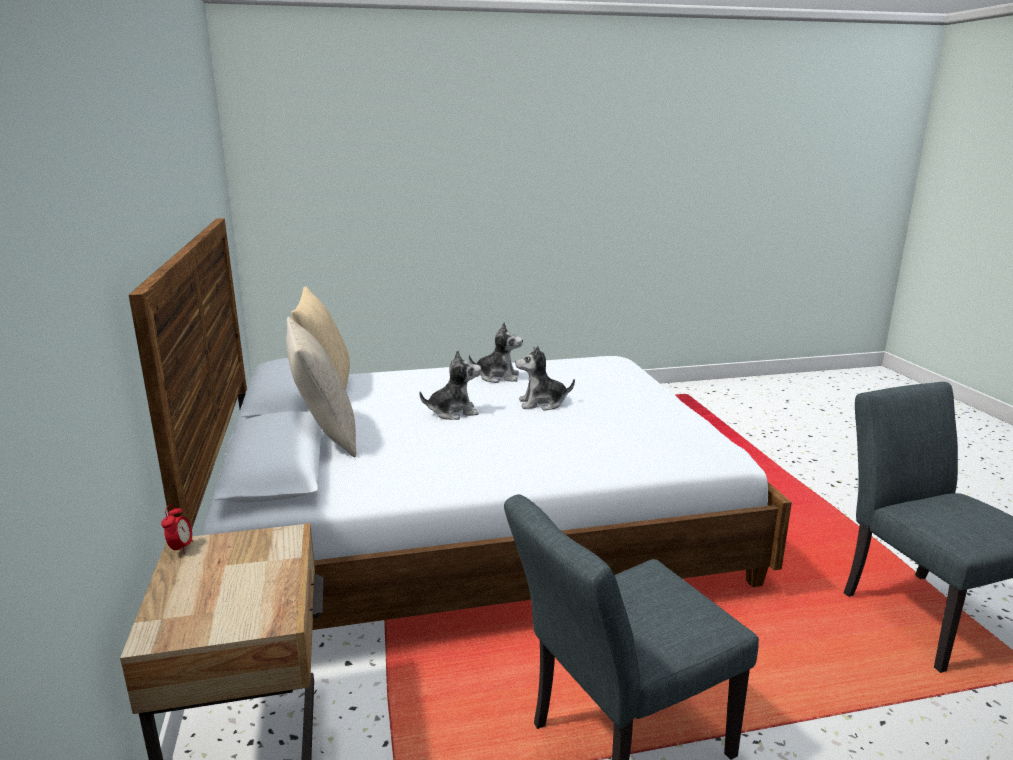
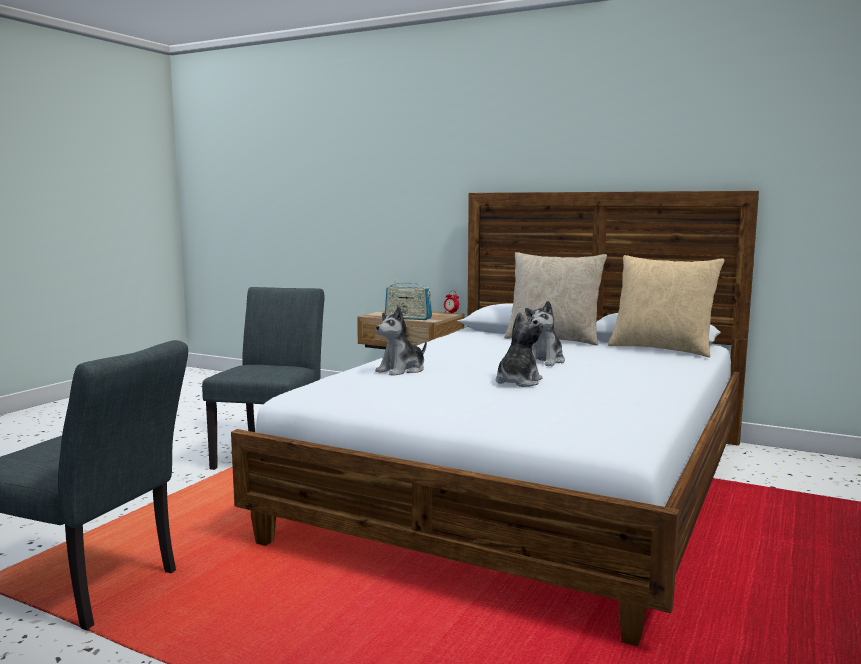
camera: 130 degrees right, 10 degrees down
plush toy [469,322,523,383] -> plush toy moved to [375,306,427,376]
none -> radio [385,279,432,320]

